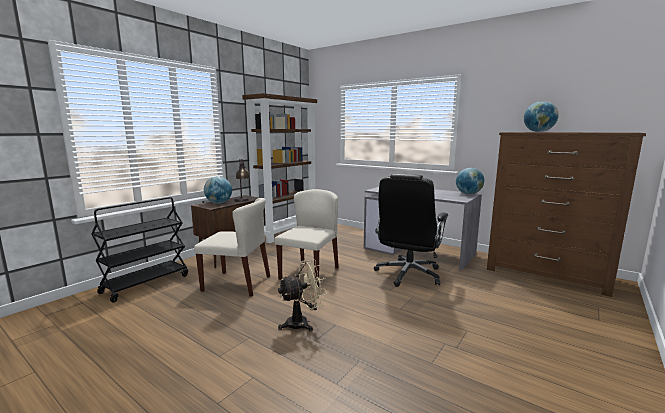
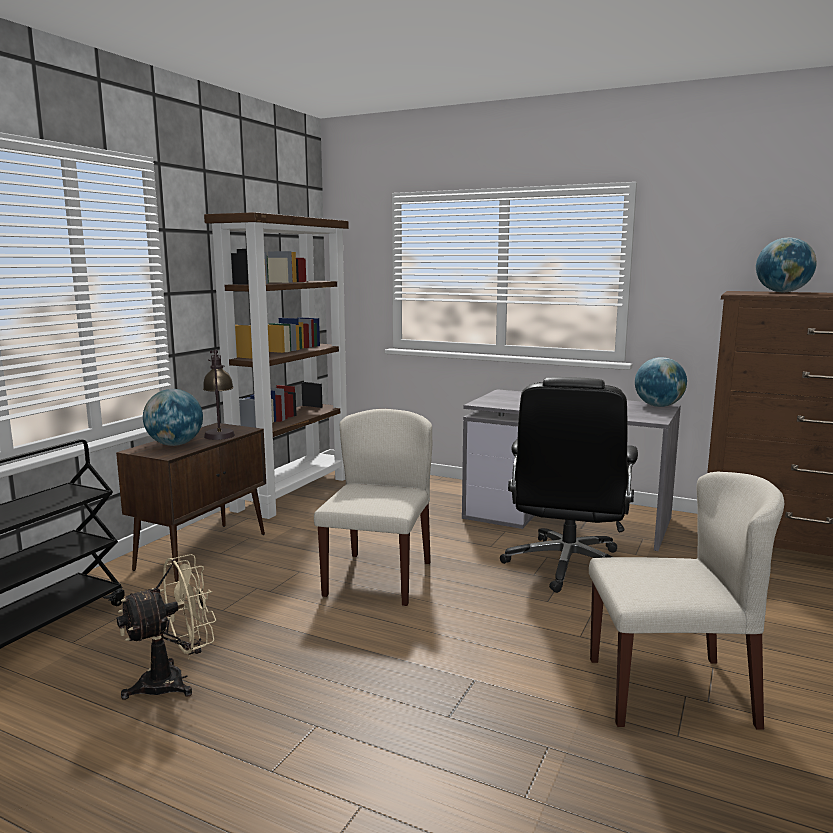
camera: 10 degrees left, 0 degrees up
beige chair [194,198,270,297] -> beige chair moved to [589,471,784,730]
beige fan [278,259,327,332] -> beige fan moved to [117,554,216,700]

